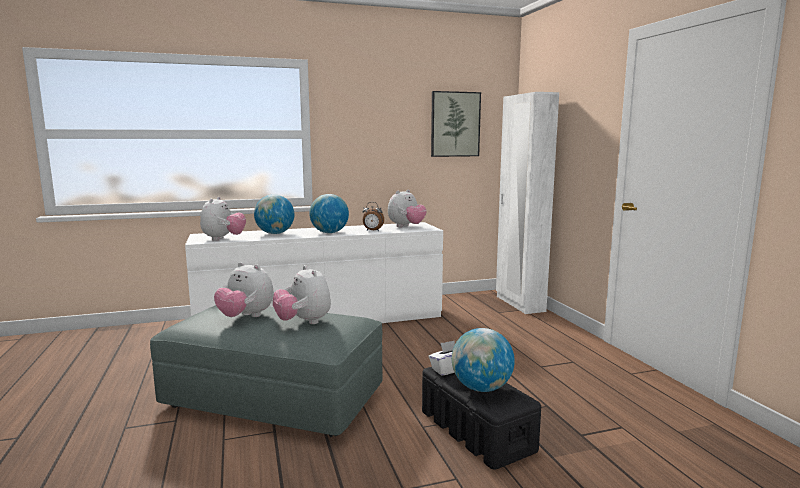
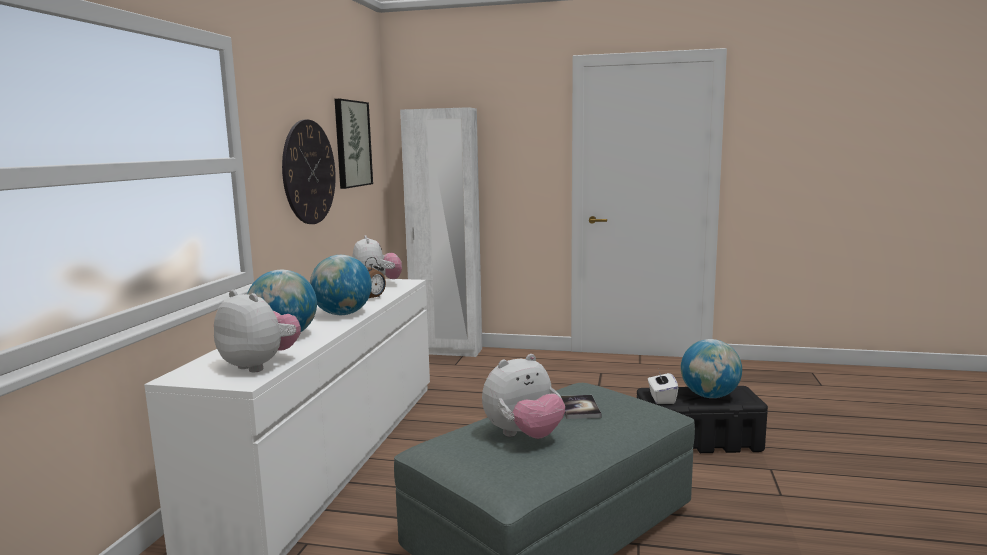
camera: 60 degrees left, 0 degrees up
plush toy [273,265,331,324] -> book [561,395,602,419]
none -> wall clock [282,120,336,224]

